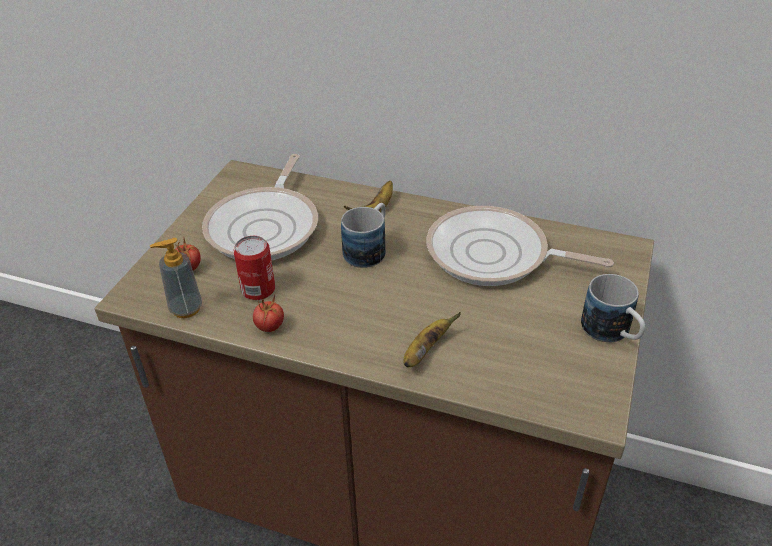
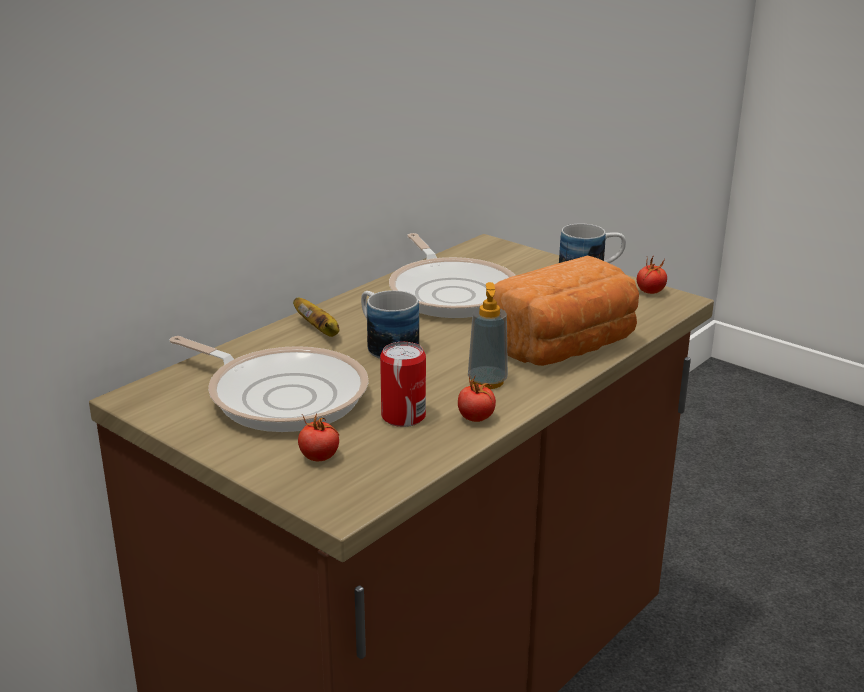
camera: 70 degrees left, 15 degrees down
soap dispenser [150,238,202,318] -> soap dispenser moved to [468,282,508,389]
banana [403,312,461,367] -> bread [493,256,639,366]
frying pan [427,206,614,286] -> frying pan turned 60 degrees counterclockwise [389,233,516,318]
none -> tomato [637,257,667,294]

